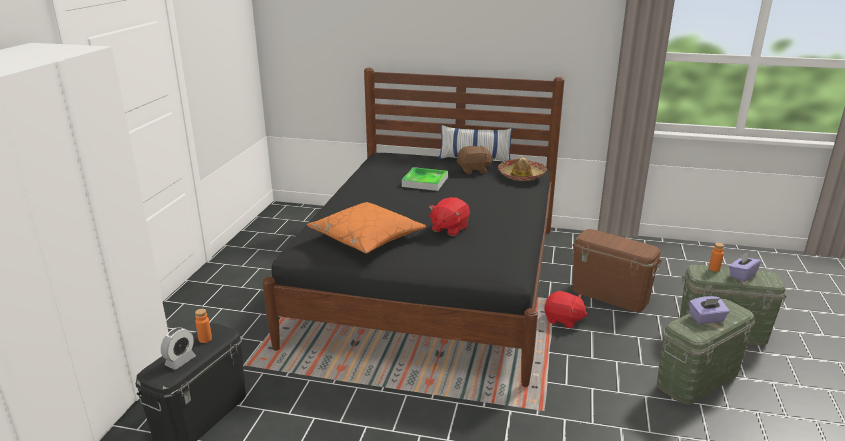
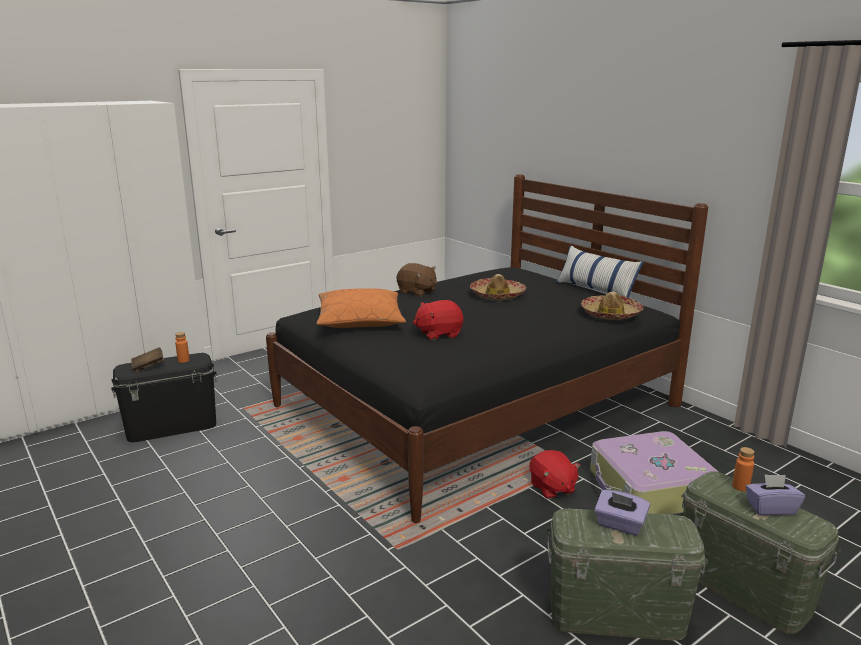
camera: 40 degrees right, 5 degrees down
alarm clock [161,327,196,370] -> brown book [131,347,164,373]
tray [402,167,448,191] -> hat [470,274,526,300]
brown plush toy [457,146,494,174] -> brown plush toy moved to [397,263,437,297]
brown storage box [572,229,662,312] -> suitcase [590,431,718,515]

